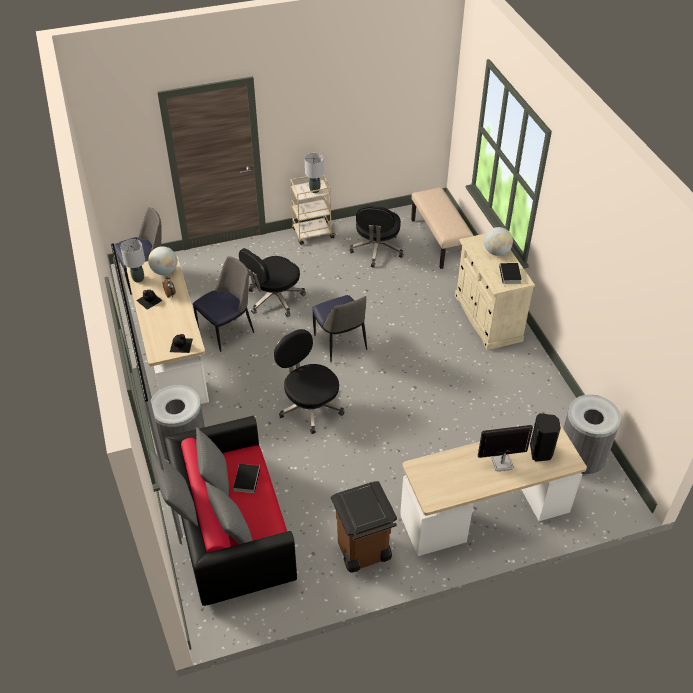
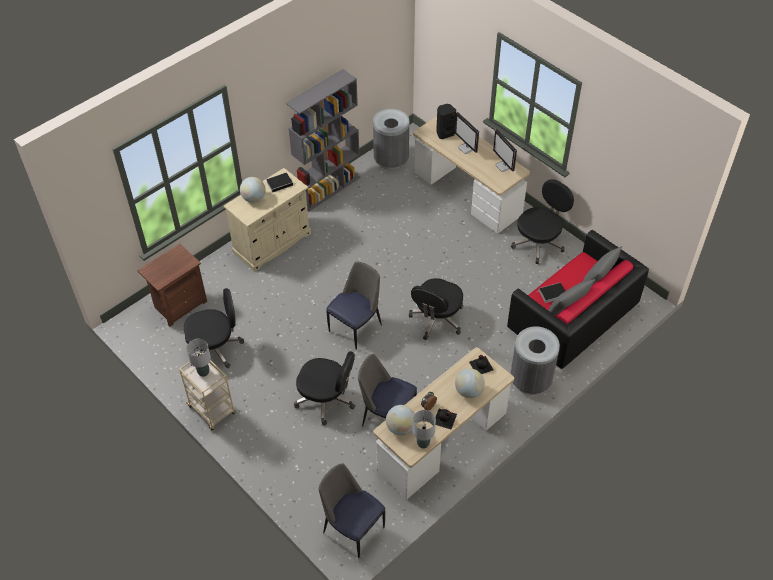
camera: 115 degrees left, 5 degrees up
grey pillow [151,451,198,526] -> none
brown trash can [331,481,397,573] -> black office chair [511,179,574,264]
beige bench [411,187,474,269] -> brown nightstand [137,244,207,327]
none -> grey bookcase [286,69,360,211]
none -> globe [455,368,485,398]
none -> monitor [493,129,517,172]

